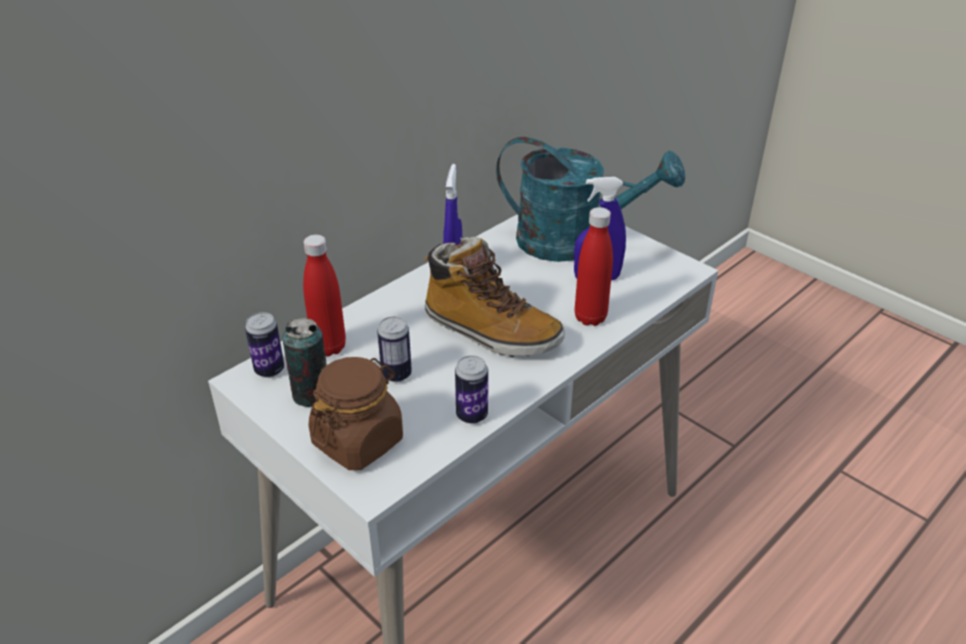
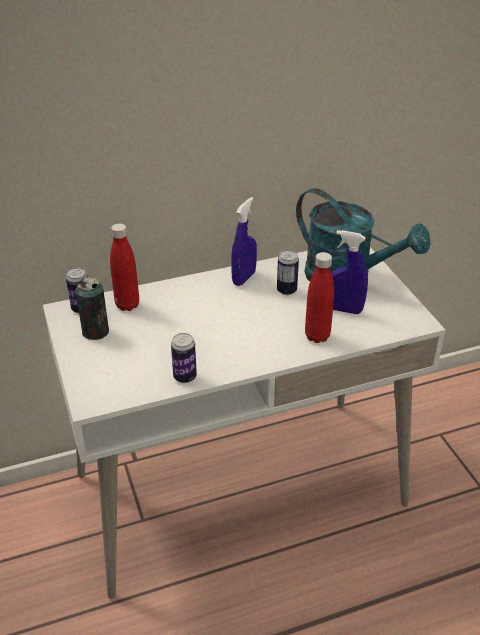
camera: 25 degrees right, 0 degrees up
brown jar [309,357,403,470] -> none
can [377,316,412,382] -> can moved to [277,250,299,295]
boot [424,237,565,357] -> none

